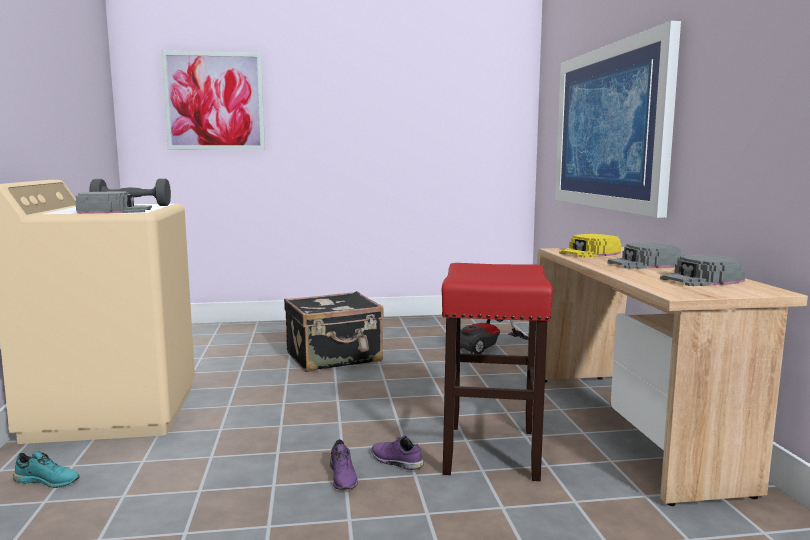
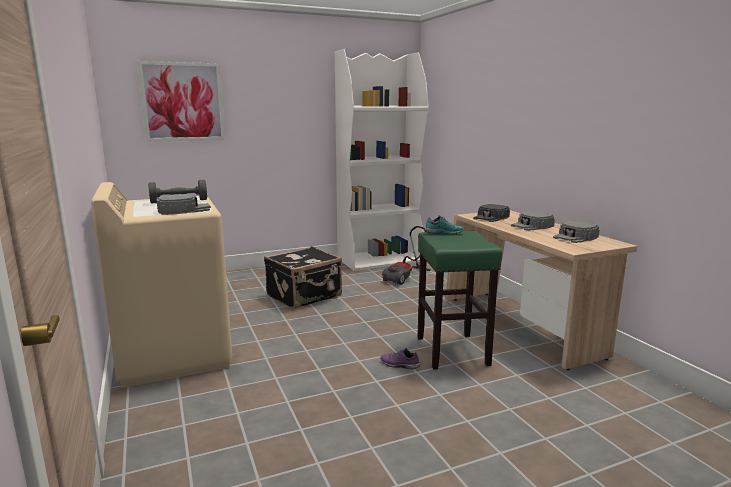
camera: 15 degrees left, 5 degrees up
turquoise shoe [13,451,80,488] -> turquoise shoe moved to [424,215,464,234]
purple shoe [330,439,358,490] -> none
red stool [442,263,553,481] -> green stool [418,231,502,370]
picture [555,21,681,218] -> none
yellow cap [559,234,621,258] -> black cap [473,204,510,222]
none -> white bookcase [335,49,429,271]

